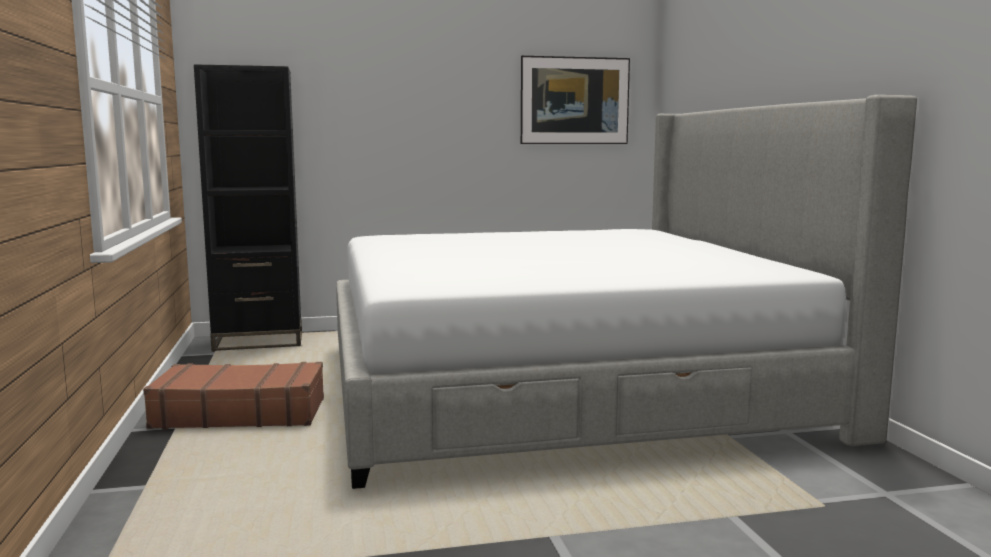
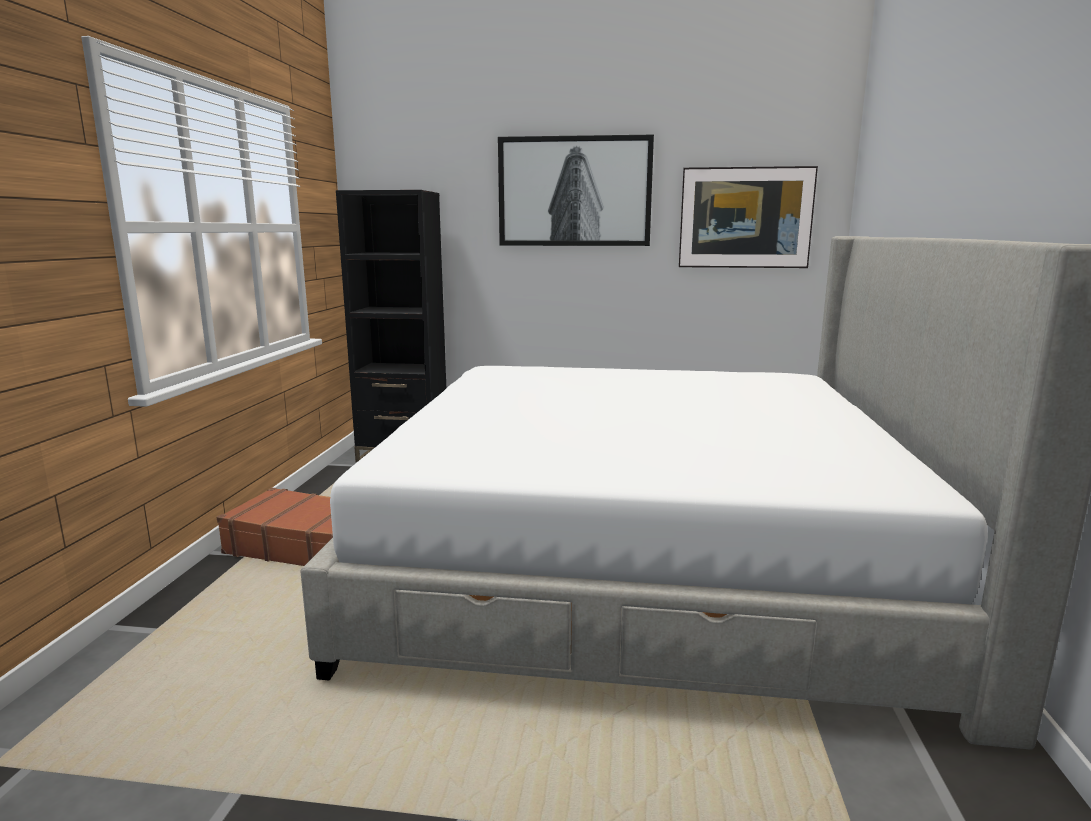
camera: 20 degrees right, 5 degrees up
none -> picture [498,135,654,246]

